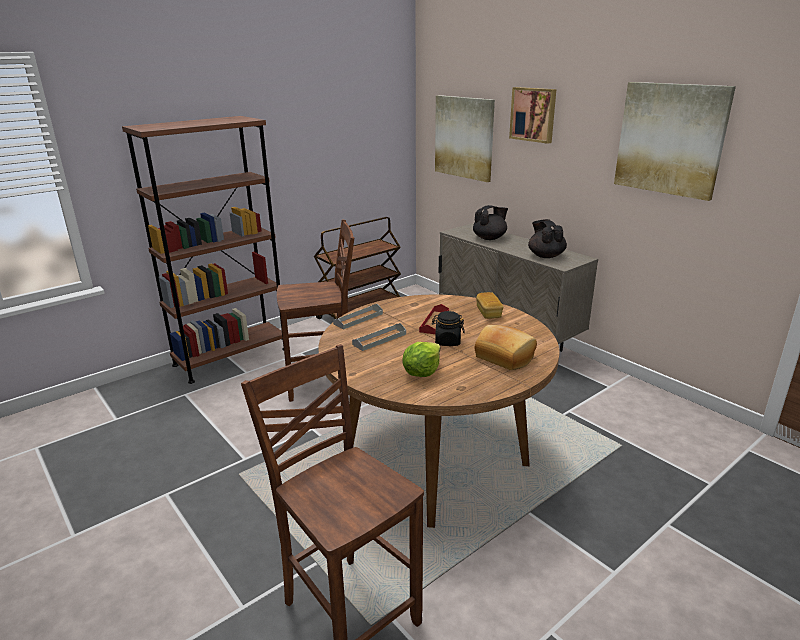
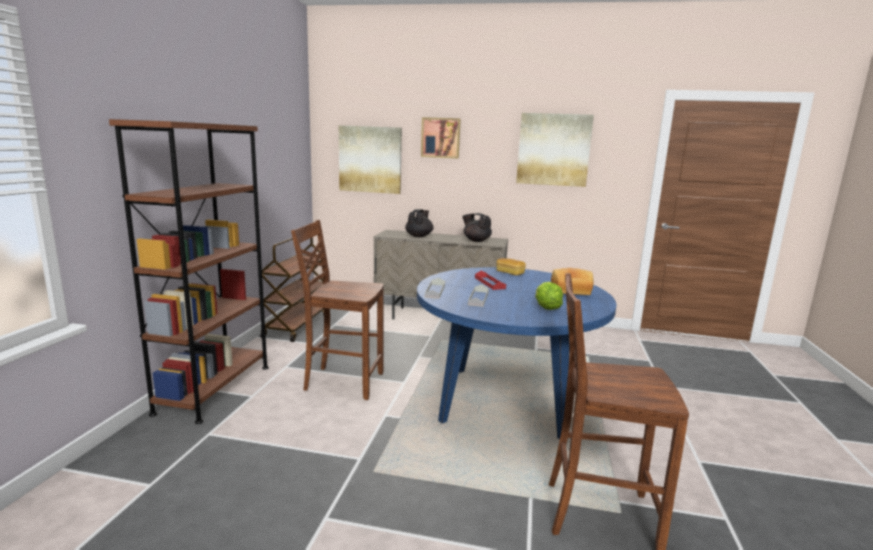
camera: 40 degrees left, 10 degrees down
brown chair [277,220,355,402] -> brown chair turned 120 degrees counterclockwise [291,220,384,400]
brown dining table [318,295,559,528] -> blue dining table [417,267,616,439]
black jar [432,311,465,346] -> none

